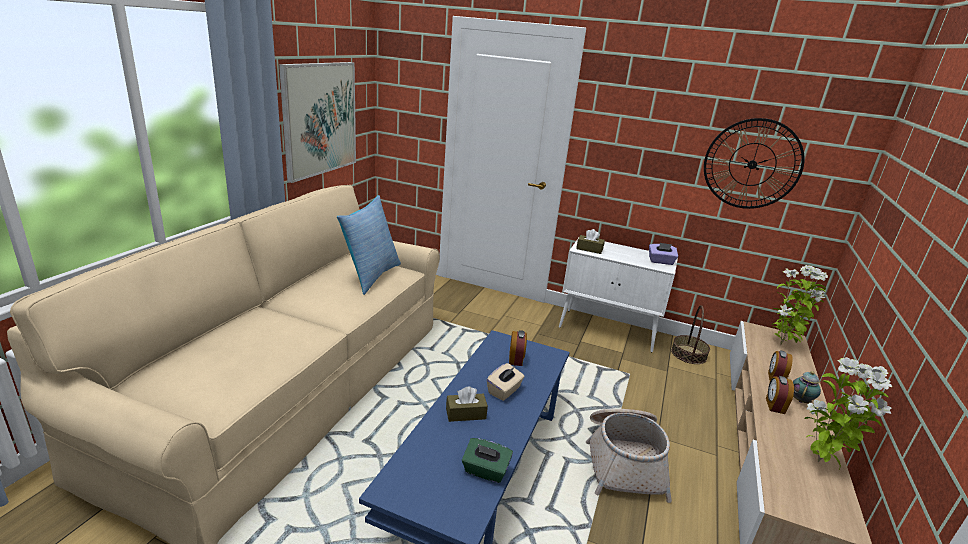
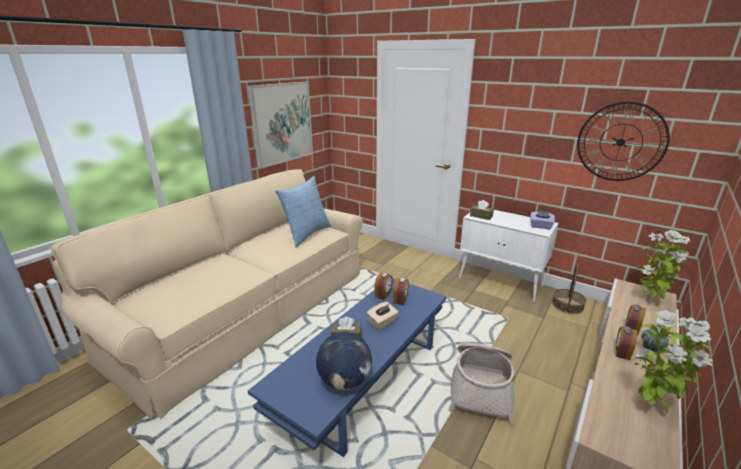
camera: 15 degrees right, 0 degrees up
green tissue box [462,438,513,483] -> globe [316,332,372,390]
none -> alarm clock [374,272,393,300]

